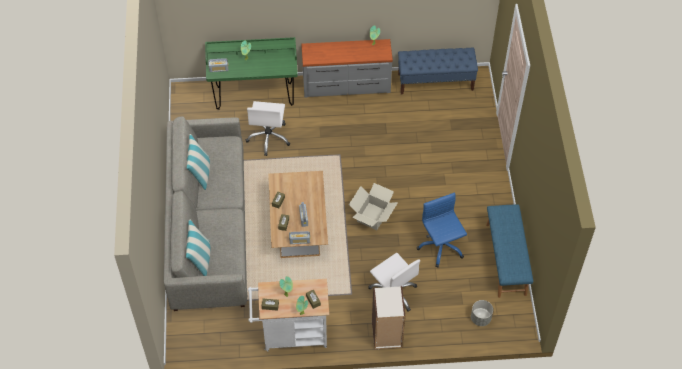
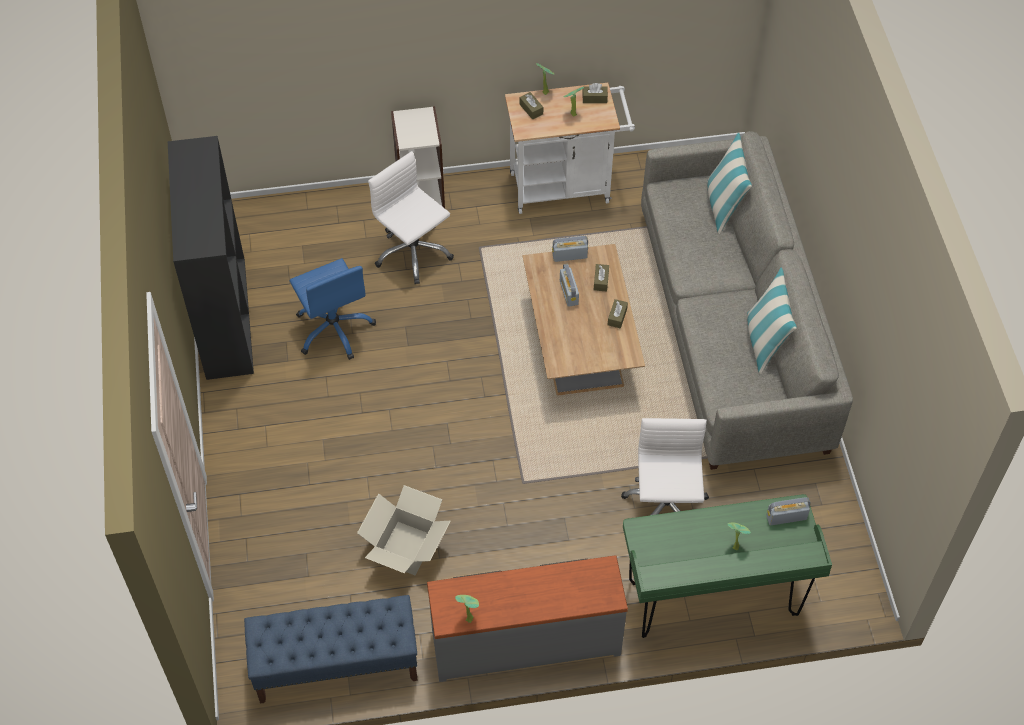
camera: 175 degrees right, 0 degrees up
cardboard box [349,183,398,230] -> cardboard box moved to [357,485,450,575]
grey planter [471,300,493,326] -> none
blue bench [486,204,533,298] -> black bookcase [168,136,254,380]

